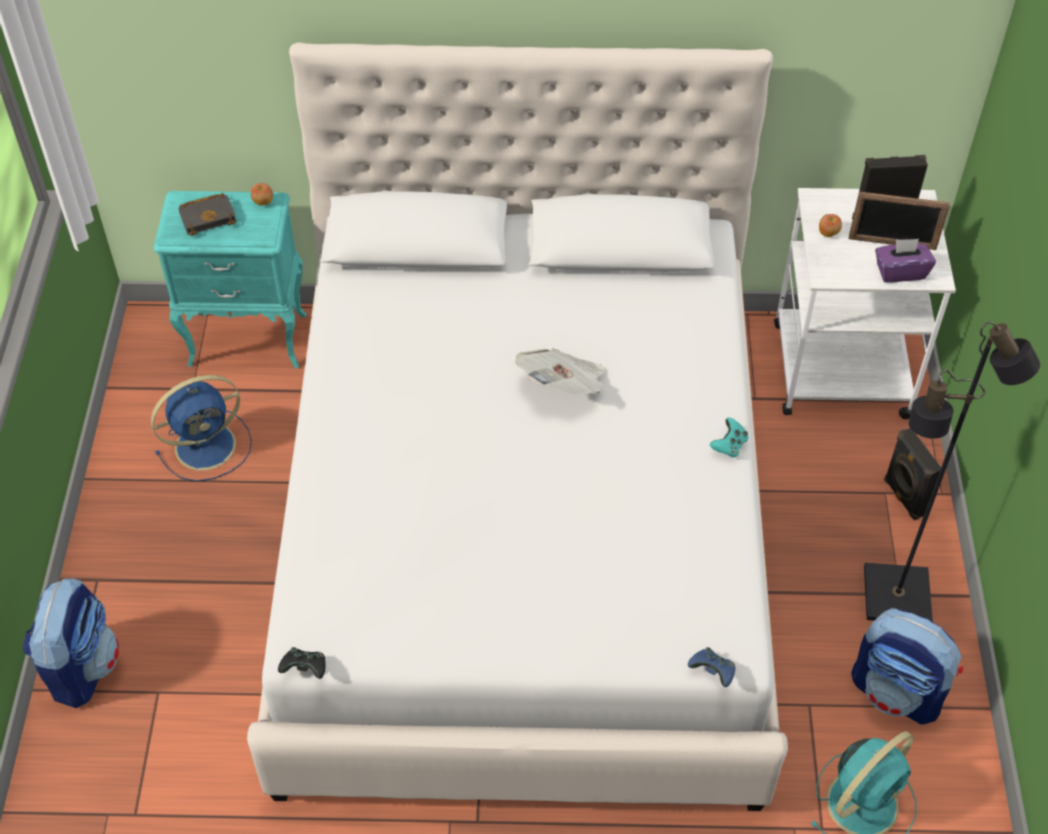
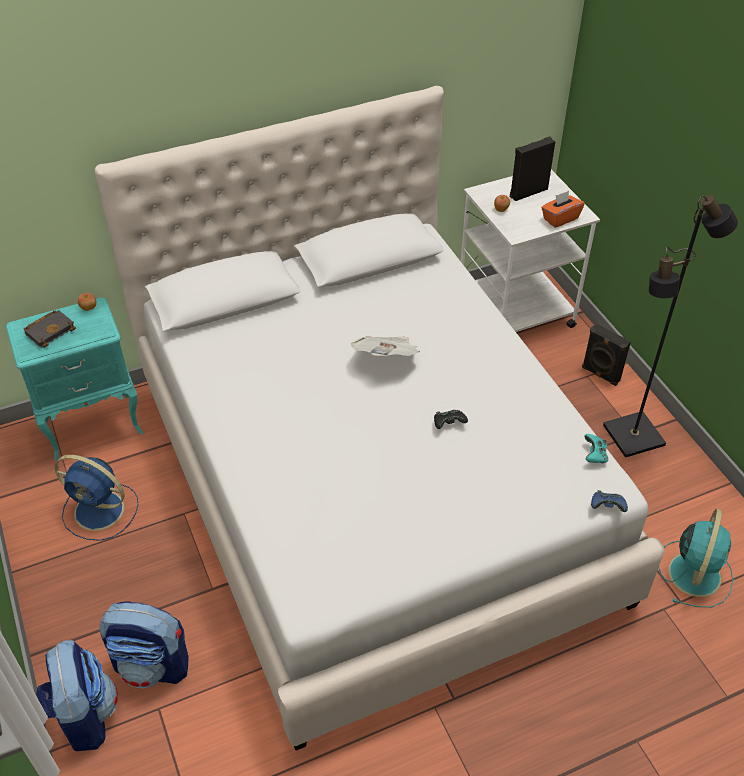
camera: 25 degrees left, 5 degrees down
blue fan [151,375,252,482] -> blue fan turned 75 degrees clockwise [55,455,138,541]
black game controller [278,647,326,679] -> black game controller moved to [434,410,468,429]
turquoise game controller [710,418,749,458] -> turquoise game controller moved to [584,434,608,464]
picture frame [849,191,950,250] -> none
backpack [851,608,963,725] -> backpack moved to [99,601,189,688]
purple tissue box [875,239,936,283] -> orange tissue box [541,191,585,228]

